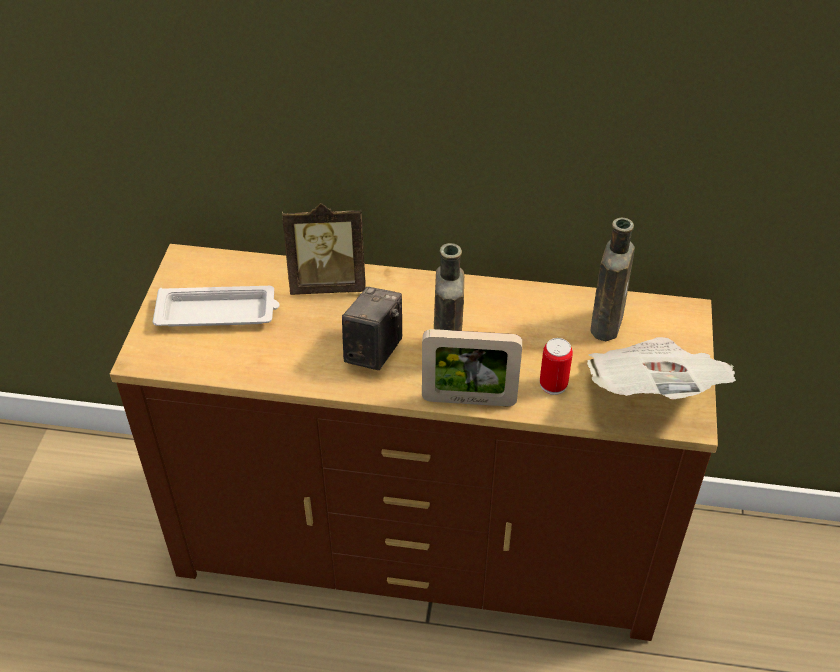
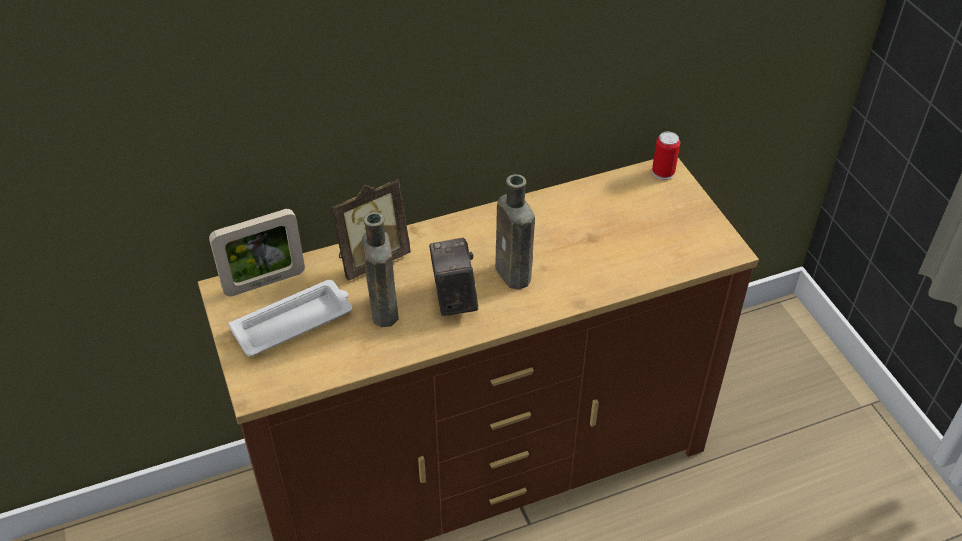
camera: 30 degrees left, 0 degrees up
picture frame [422,329,522,406] -> picture frame moved to [209,209,305,296]
can [540,338,573,395] -> can moved to [652,131,680,180]
newspaper [587,337,736,399] -> none
brown bottle [591,218,635,341] -> brown bottle moved to [362,212,399,327]

